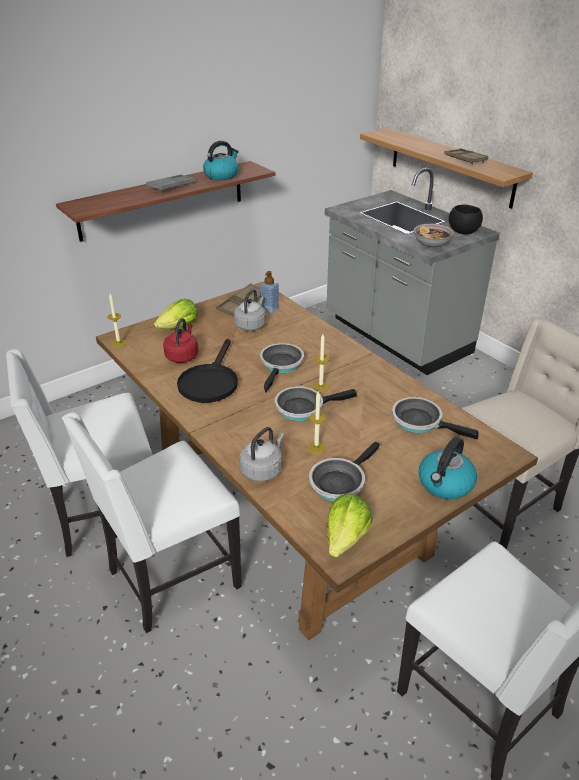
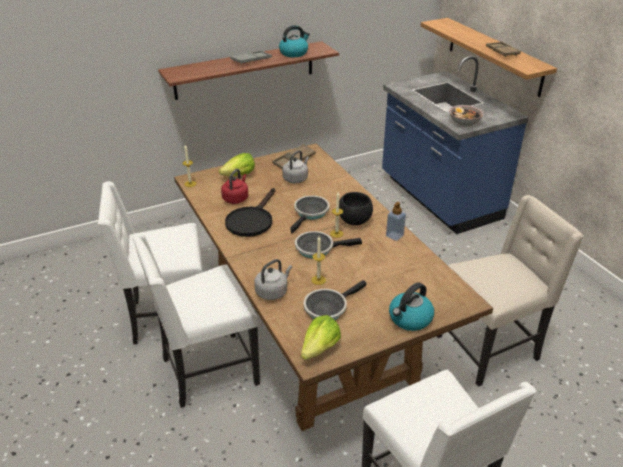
camera: 10 degrees right, 0 degrees up
soap dispenser [260,271,279,314] -> soap dispenser moved to [386,202,406,241]
grey counter [325,168,500,375] -> blue counter [382,56,529,234]
frying pan [392,397,479,440] -> none
black bowl [449,204,483,235] -> black bowl moved to [339,192,373,225]

